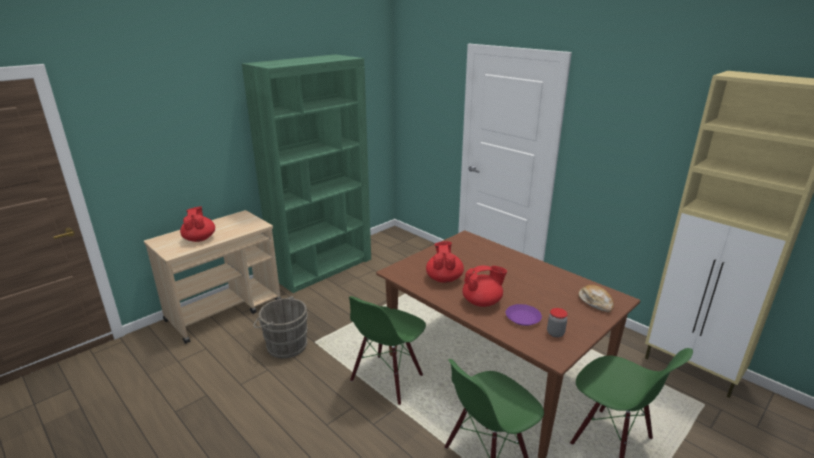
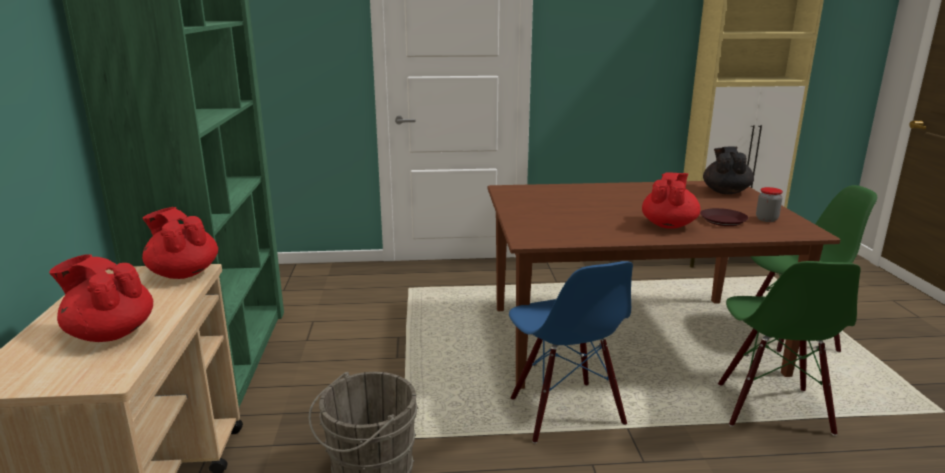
camera: 50 degrees left, 5 degrees down
green chair [349,296,426,405] -> blue chair [509,261,633,443]
red teapot [426,241,464,283] -> red teapot moved to [142,207,218,279]
purple plate [506,304,542,326] -> brown plate [700,208,748,226]
bread [579,285,614,313] -> black teapot [703,147,754,194]

